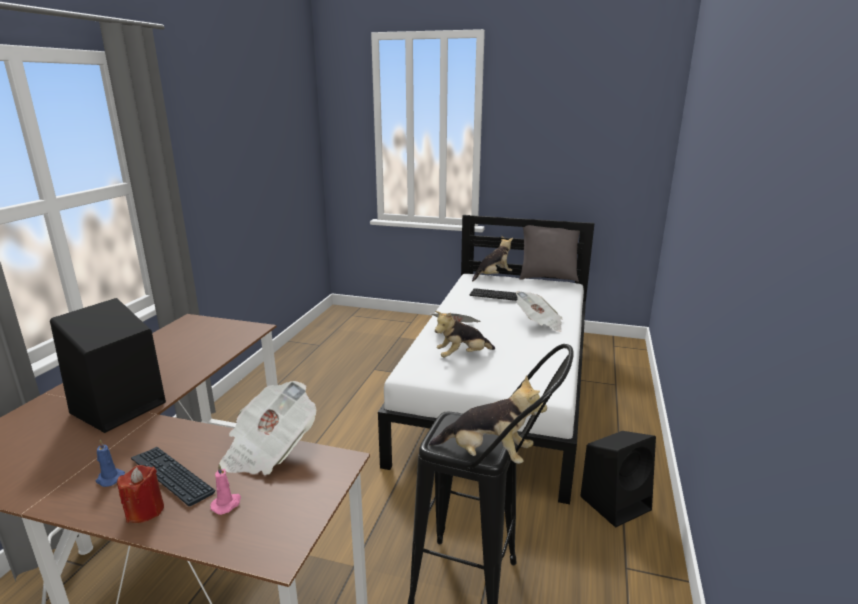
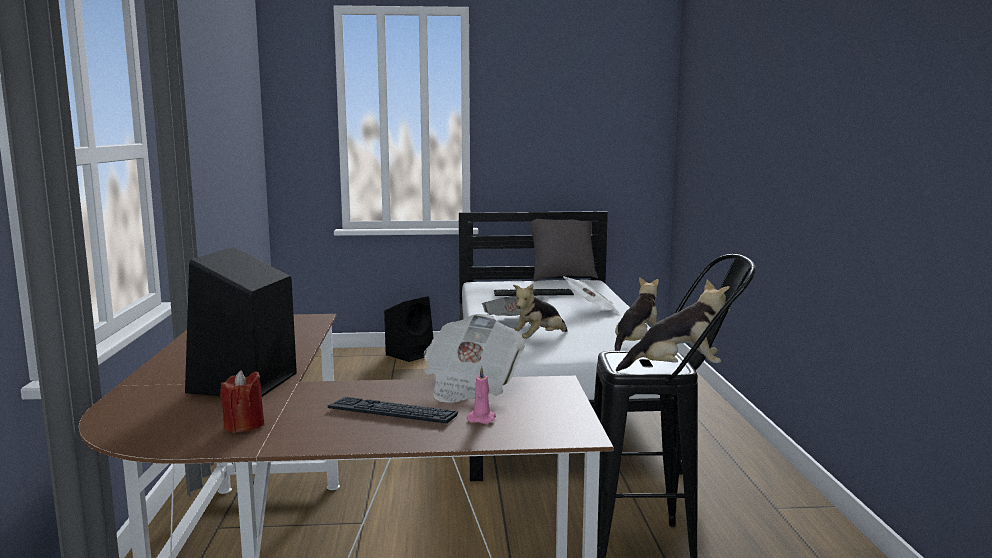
camera: 20 degrees left, 10 degrees down
blue candle [96,439,125,487] -> none
red candle [117,465,164,523] -> red candle moved to [220,370,265,433]
plush toy [472,236,513,281] -> plush toy moved to [615,277,659,351]
black speaker [580,431,656,527] -> black speaker moved to [384,296,434,362]

